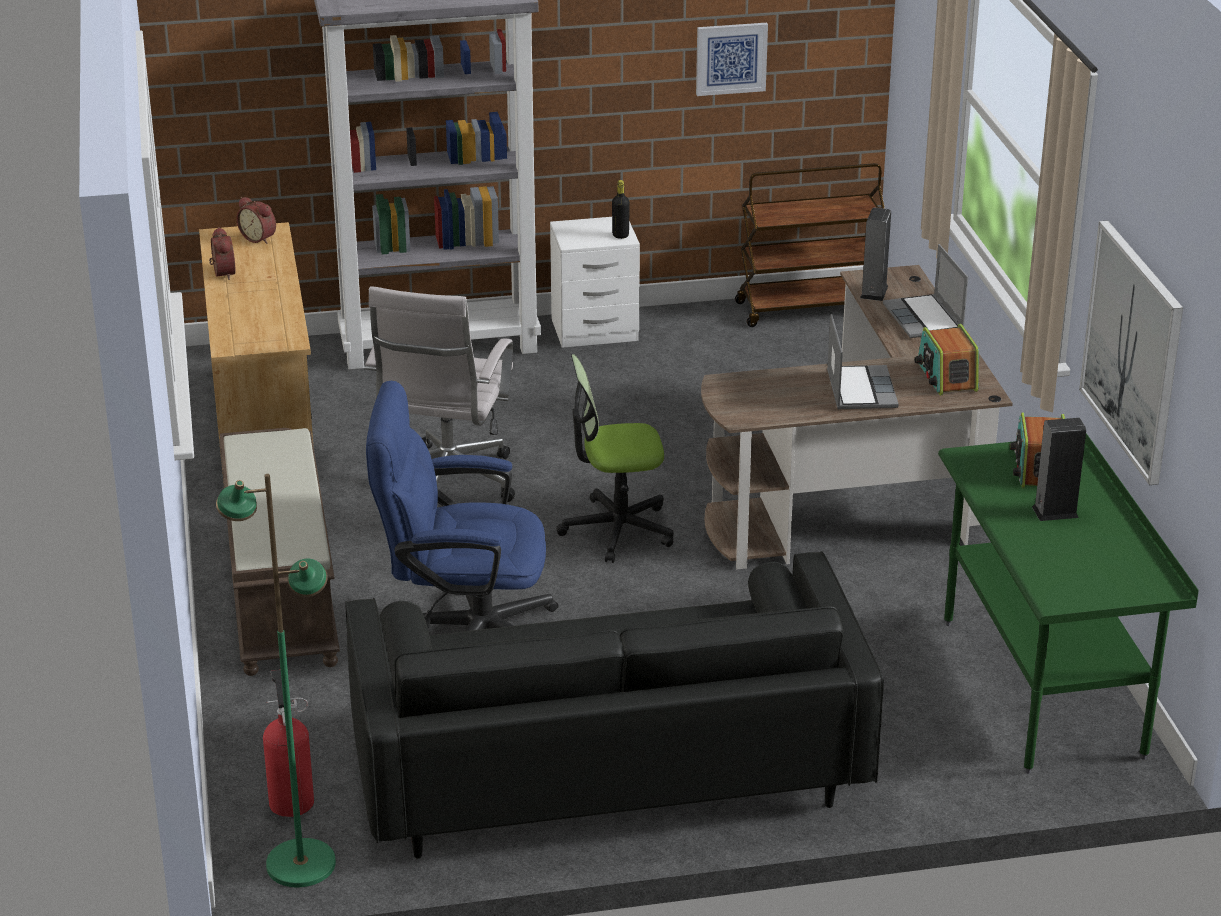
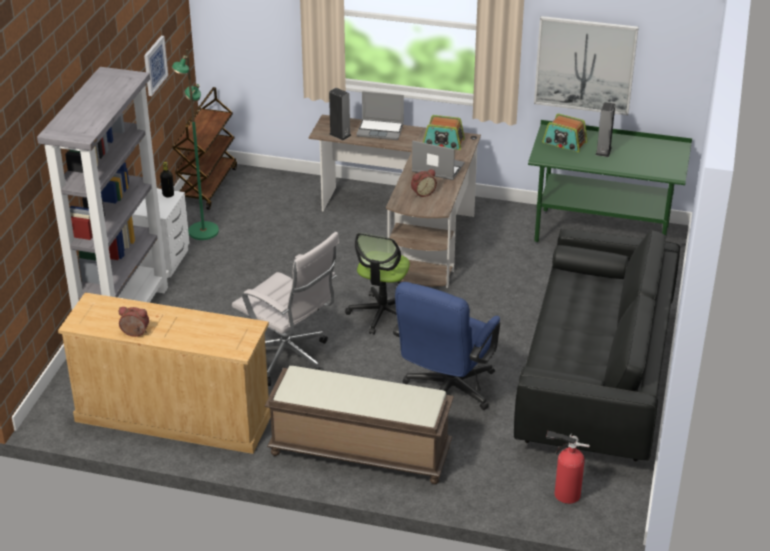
camera: 65 degrees left, 5 degrees up
green floor lamp [216,474,336,887] -> green floor lamp moved to [171,49,219,240]
alarm clock [237,197,276,244] -> alarm clock moved to [411,169,437,197]

